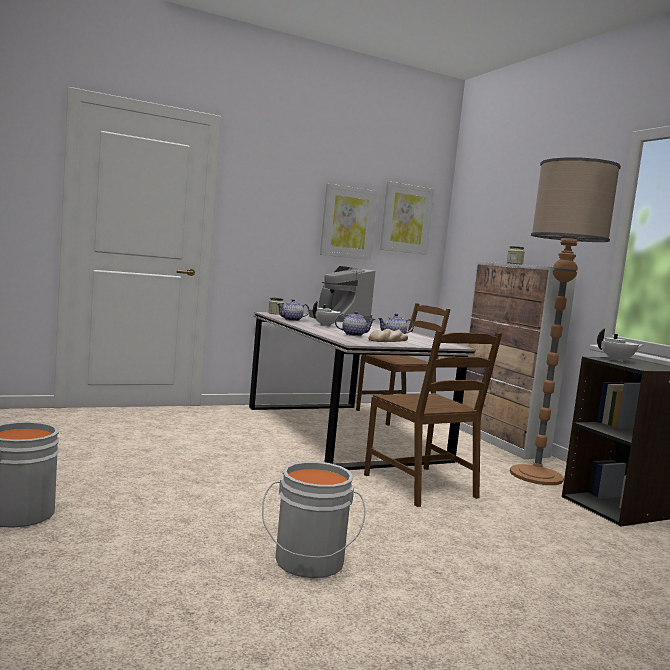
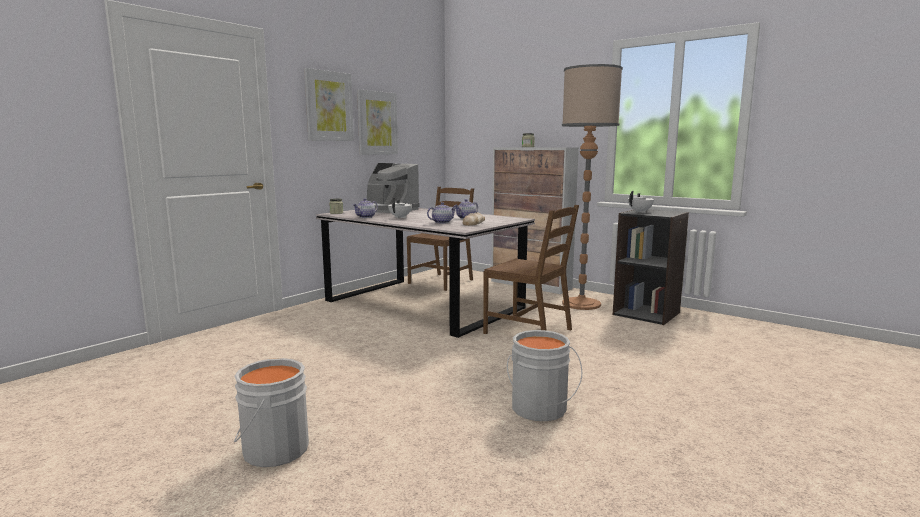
camera: 25 degrees left, 5 degrees up
picture [380,181,434,255] -> picture moved to [304,68,354,141]

